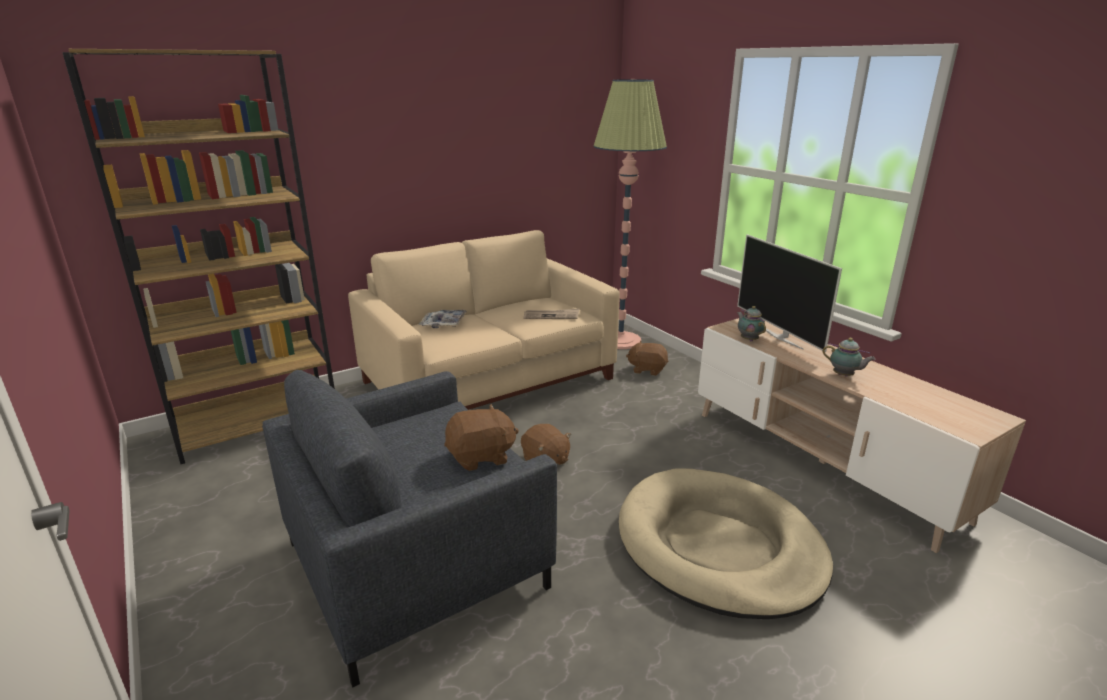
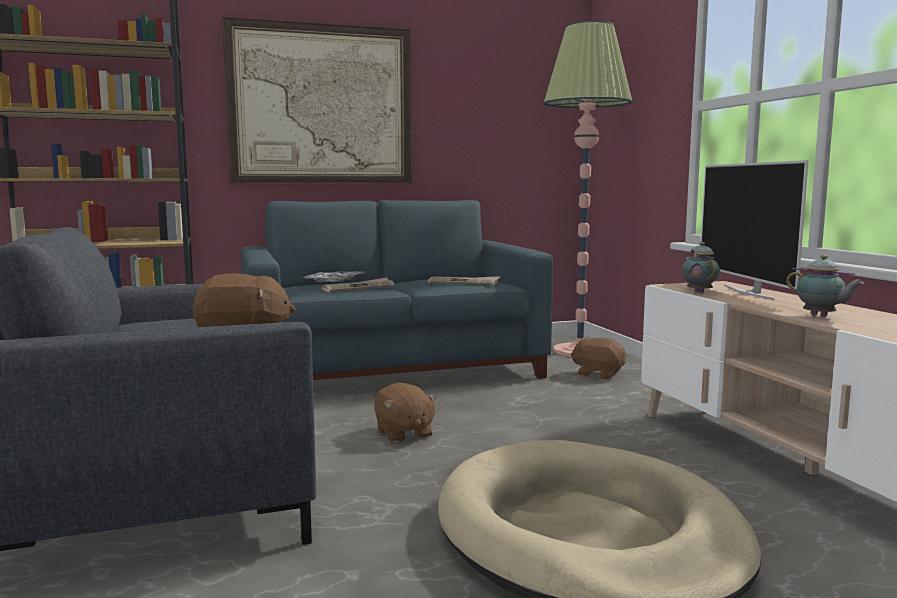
camera: 15 degrees right, 15 degrees down
beige sofa [348,230,619,410] -> blue sofa [241,200,553,380]
none -> picture [222,17,412,184]
none -> newspaper [321,277,394,292]

